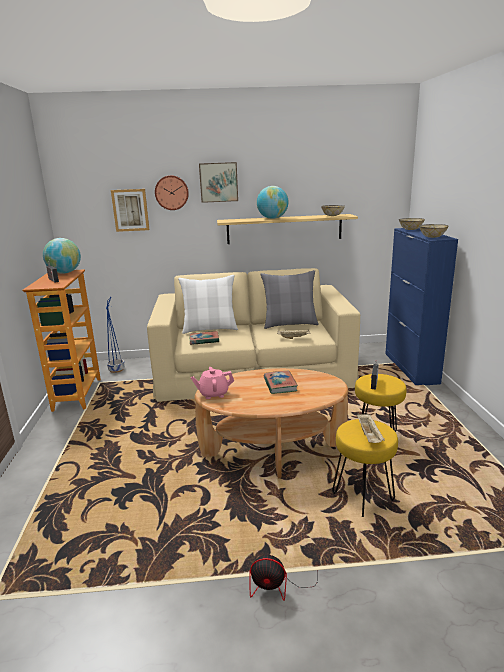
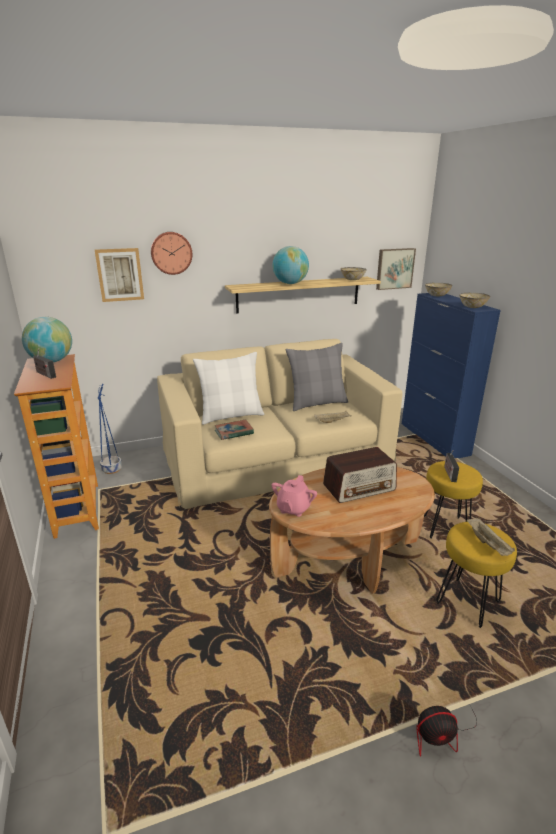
camera: 15 degrees left, 5 degrees up
pink teapot [191,367,234,399] -> pink teapot turned 45 degrees counterclockwise [271,475,317,517]
picture [199,162,238,203] -> picture moved to [376,248,416,290]
book [264,371,298,394] -> radio [323,447,397,503]

